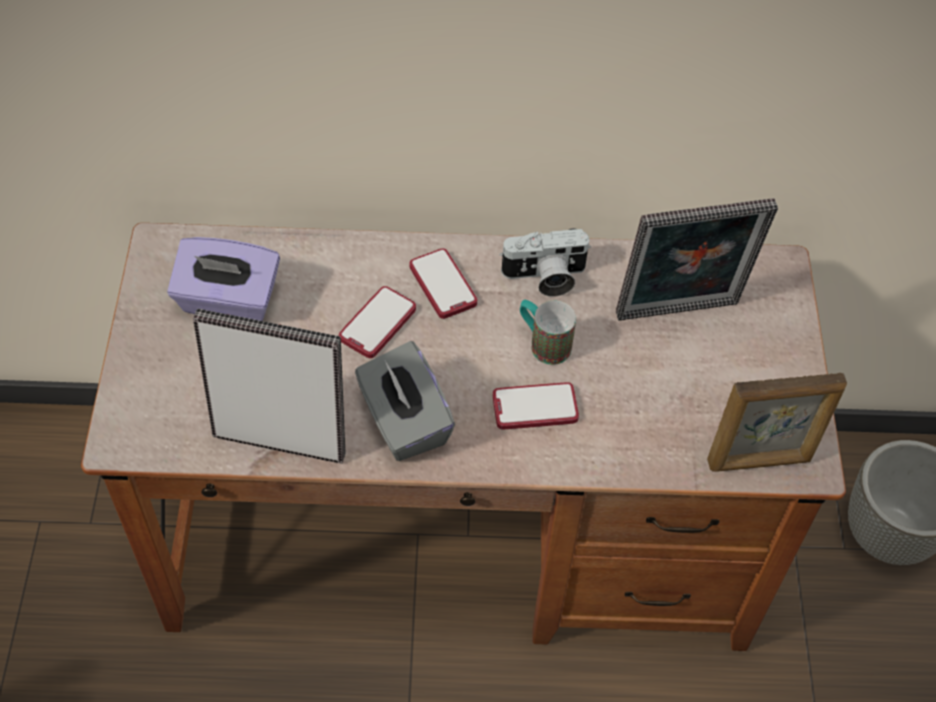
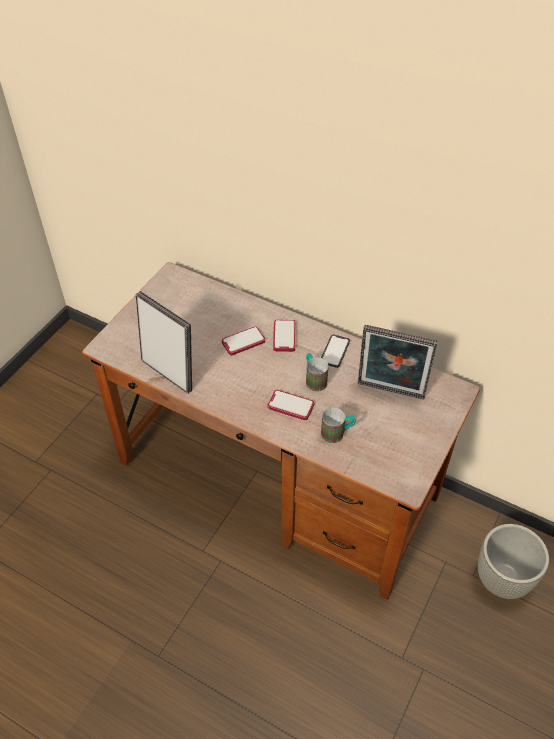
camera: 30 degrees right, 5 degrees down
purple tissue box [167,237,280,321] -> none
grey tissue box [355,341,455,461] -> none
camera [499,228,591,297] -> phone [321,334,350,368]
picture frame [707,373,847,472] -> none
none -> mug [321,408,356,443]

